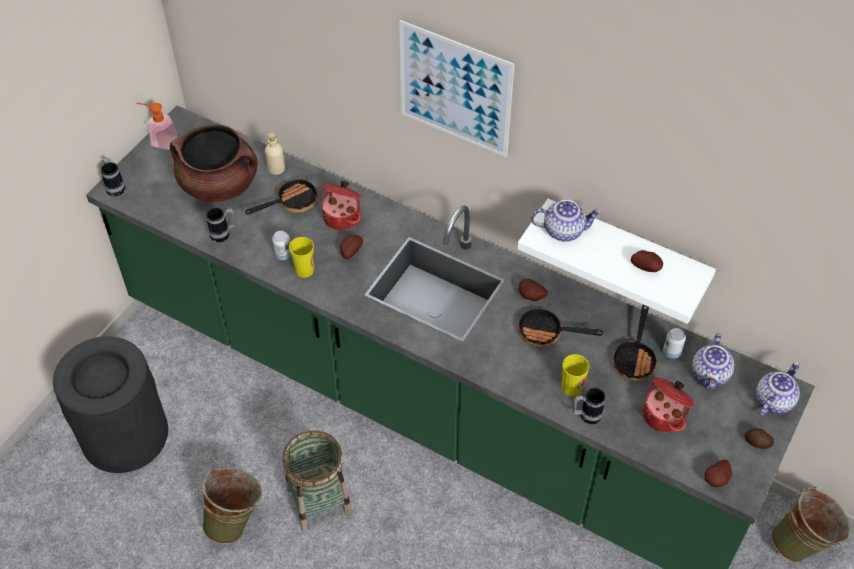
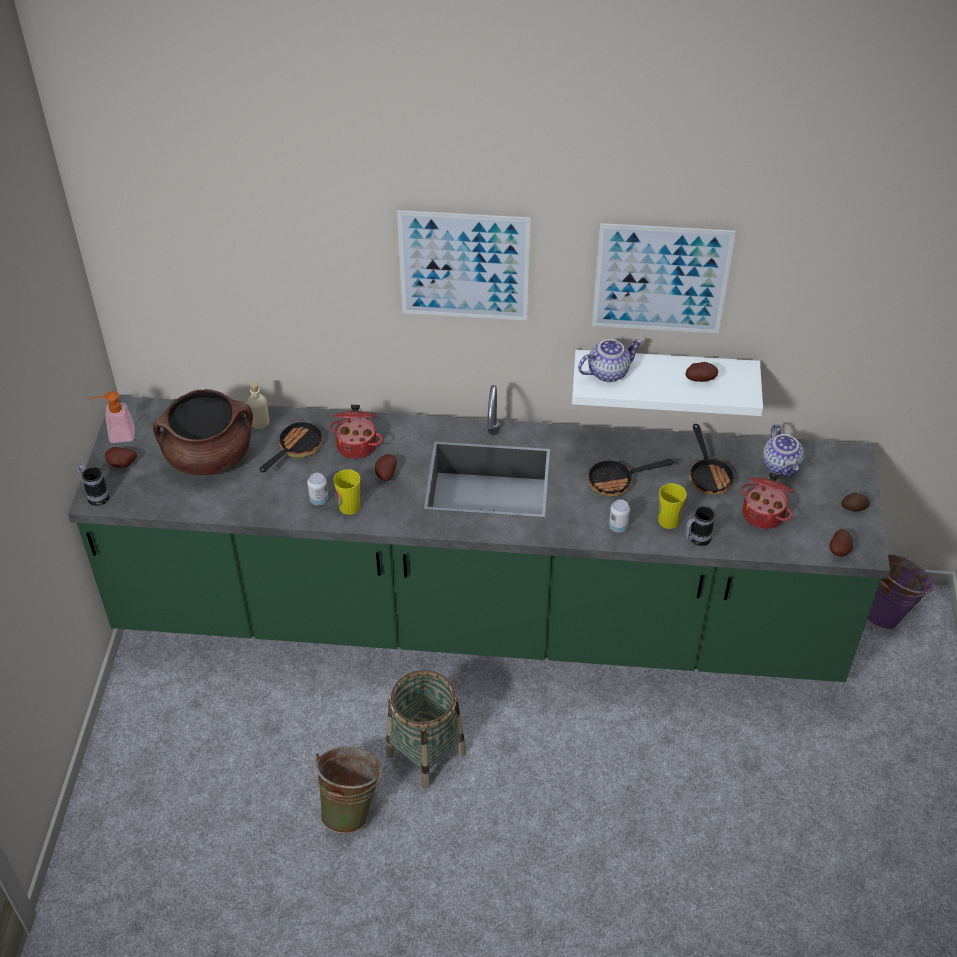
camera: 25 degrees left, 5 degrees down
black trash can [53,337,168,473] -> none
mug [206,207,236,242] -> none
potato [519,279,548,301] -> potato moved to [105,447,137,468]
can [663,328,686,358] -> can moved to [609,499,630,533]
teapot [756,362,800,416] -> none
green bucket [771,486,850,562] -> purple bucket [867,554,933,630]
none -> picture [592,223,736,333]

